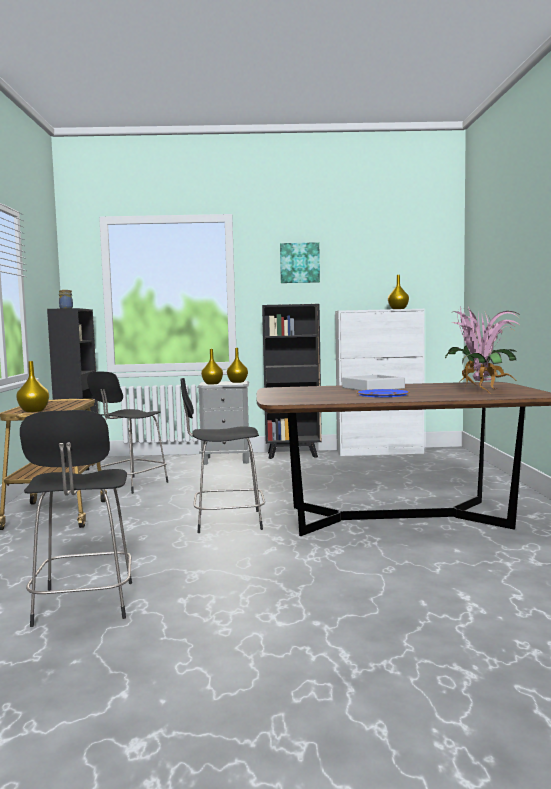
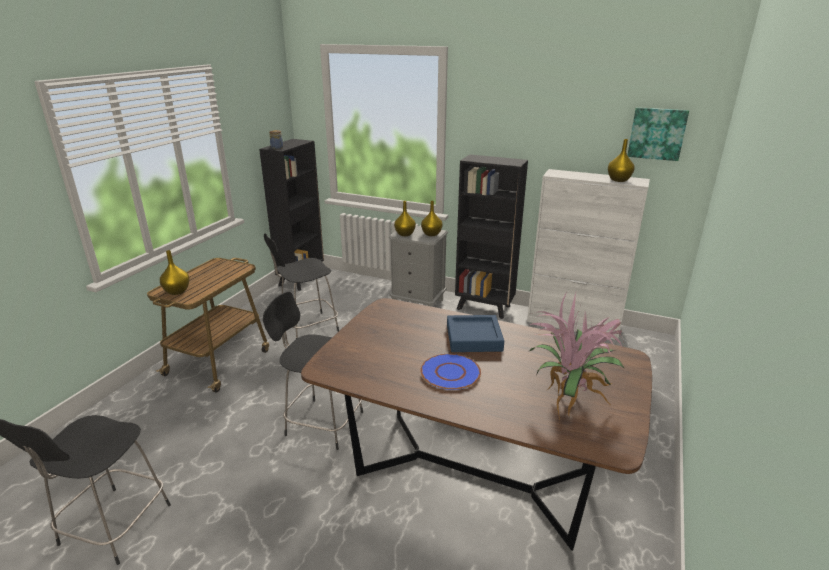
camera: 25 degrees right, 20 degrees up
picture [280,242,320,283] -> picture moved to [627,107,689,161]
grey tray [342,375,405,391] -> blue tray [447,315,504,352]

